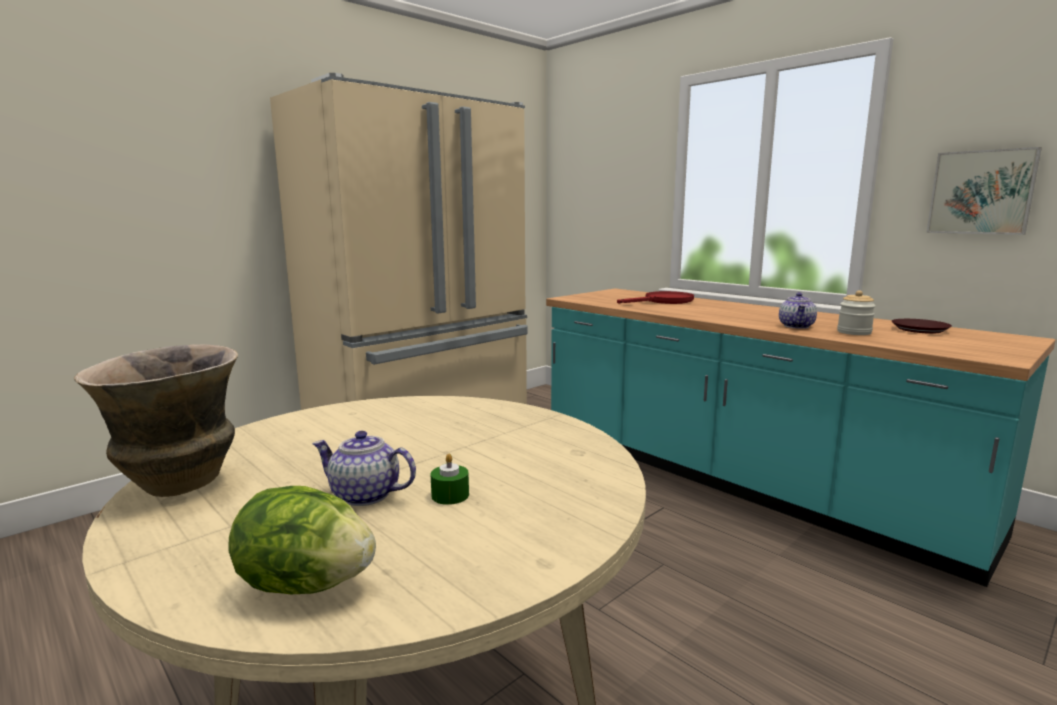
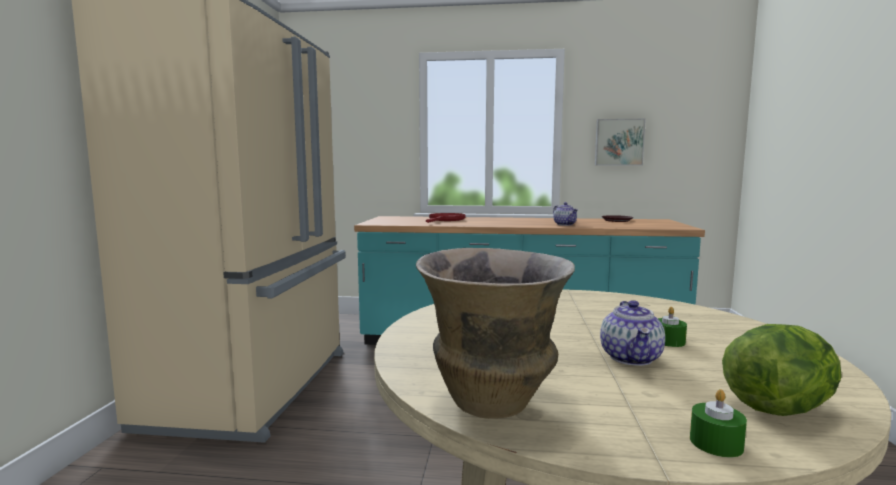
camera: 40 degrees left, 5 degrees down
teapot [312,431,416,506] -> teapot turned 60 degrees counterclockwise [600,300,665,366]
jar [837,290,876,335] -> none
none -> green candle [690,389,747,457]

